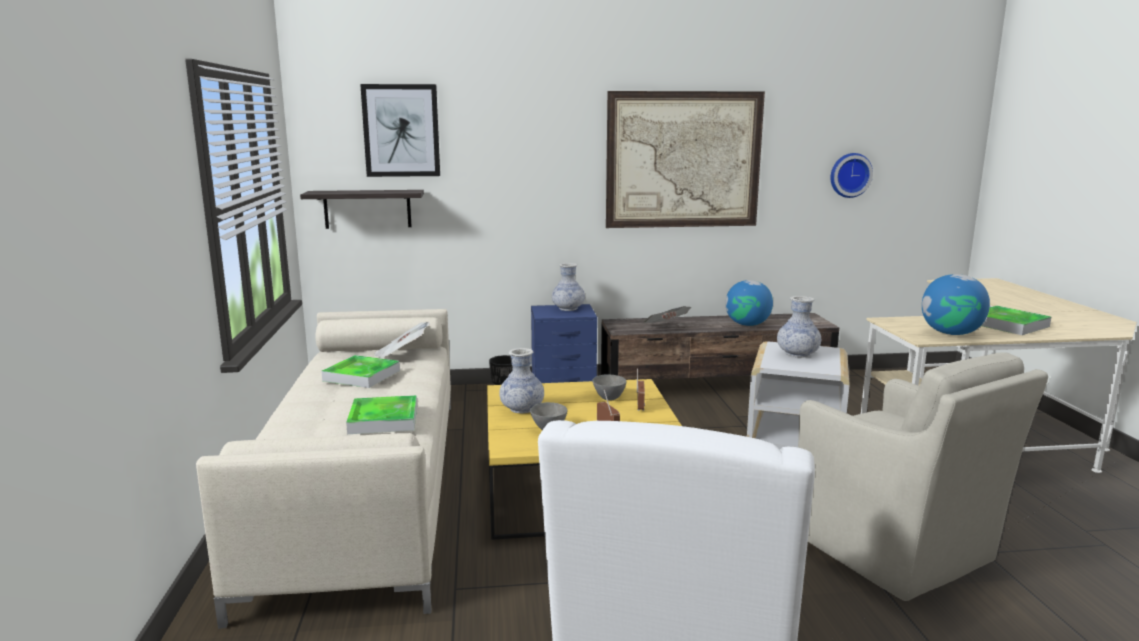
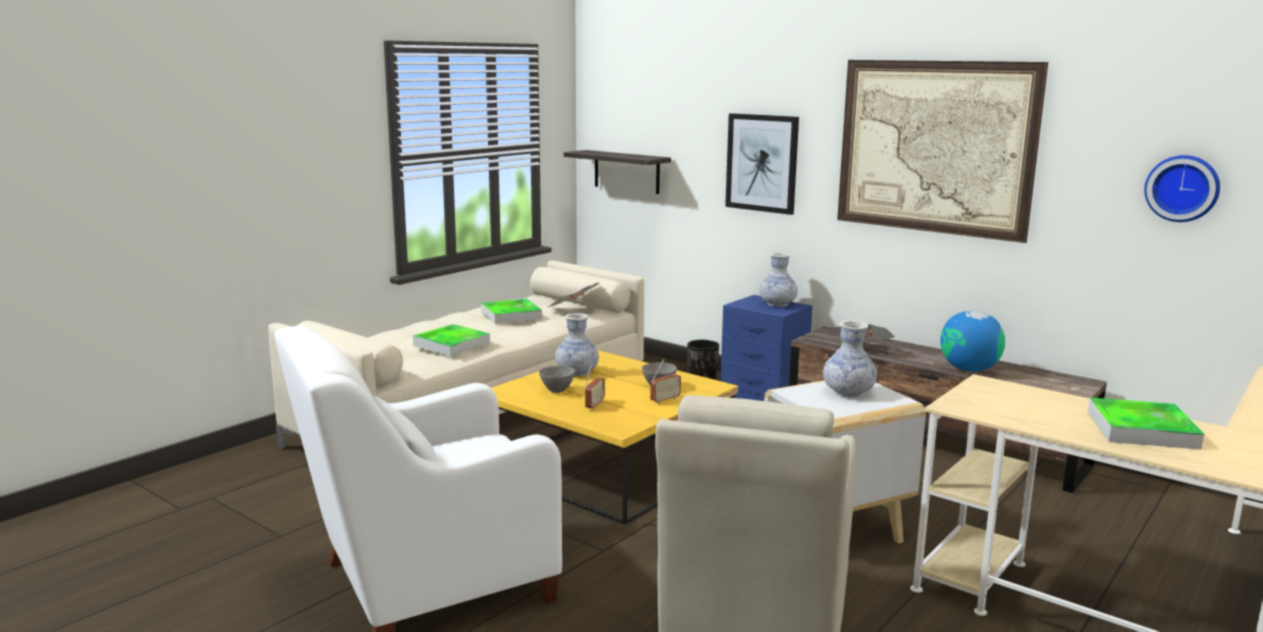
camera: 45 degrees right, 0 degrees up
picture [360,84,440,177] -> picture moved to [725,113,799,215]
globe [922,274,990,335] -> none

